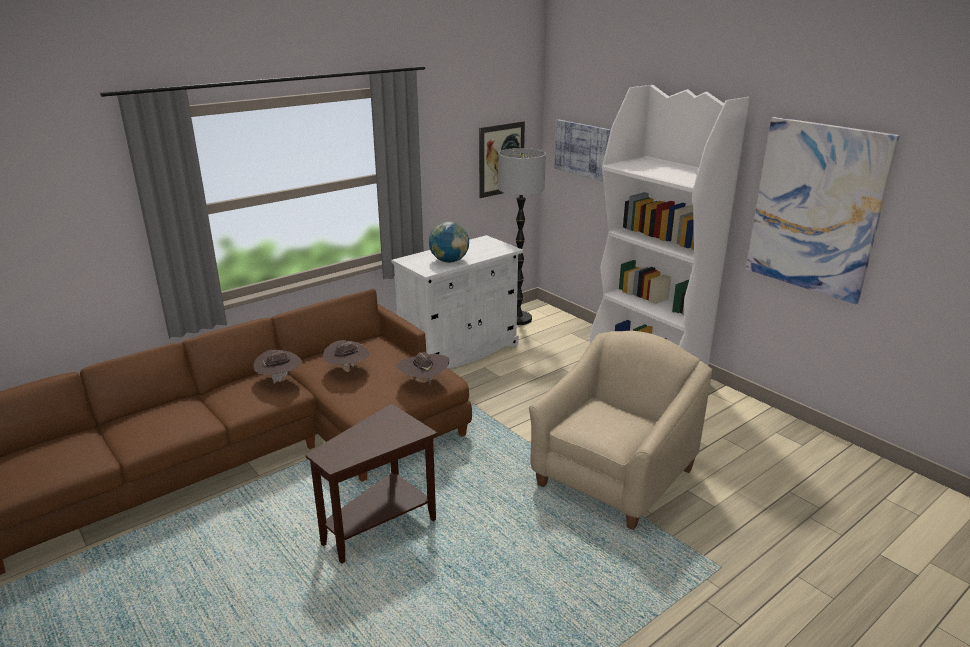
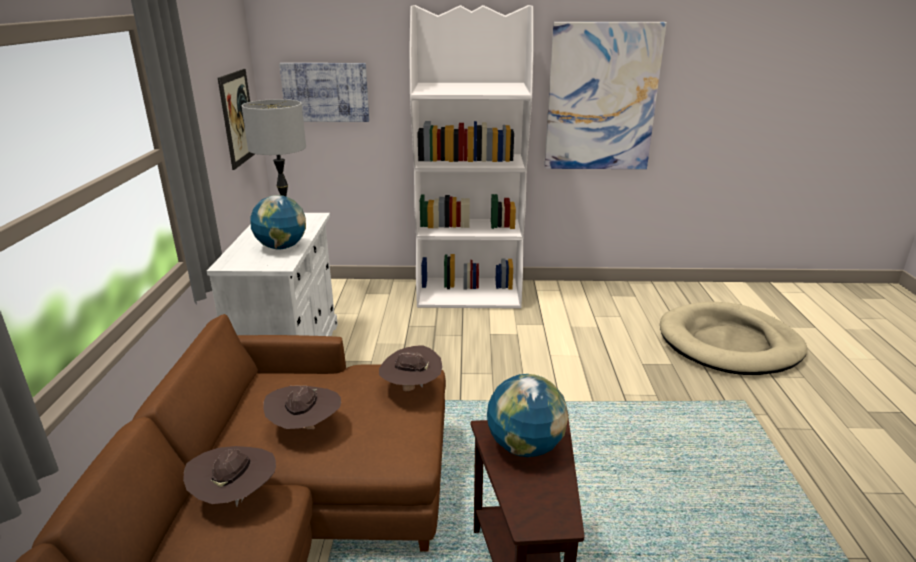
camera: 50 degrees left, 0 degrees up
beige armchair [529,331,712,530] -> none
none -> globe [487,374,569,457]
none -> beige dog bed [660,302,808,375]

